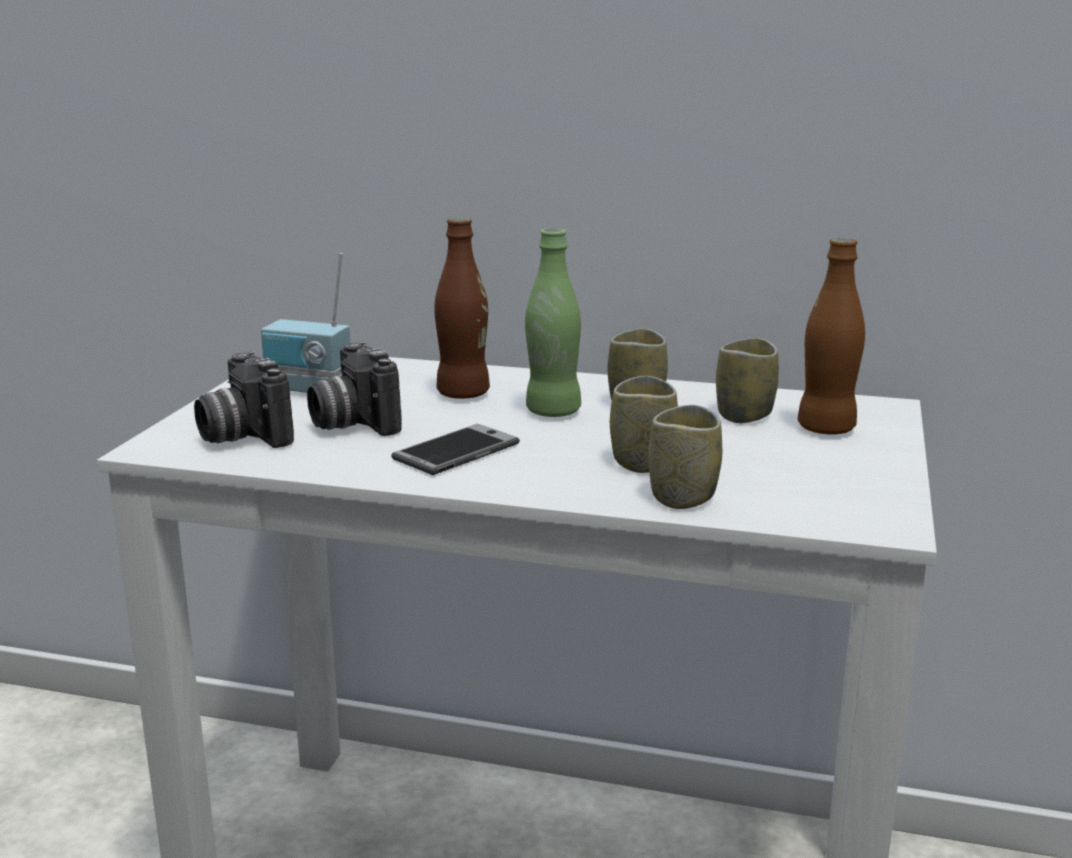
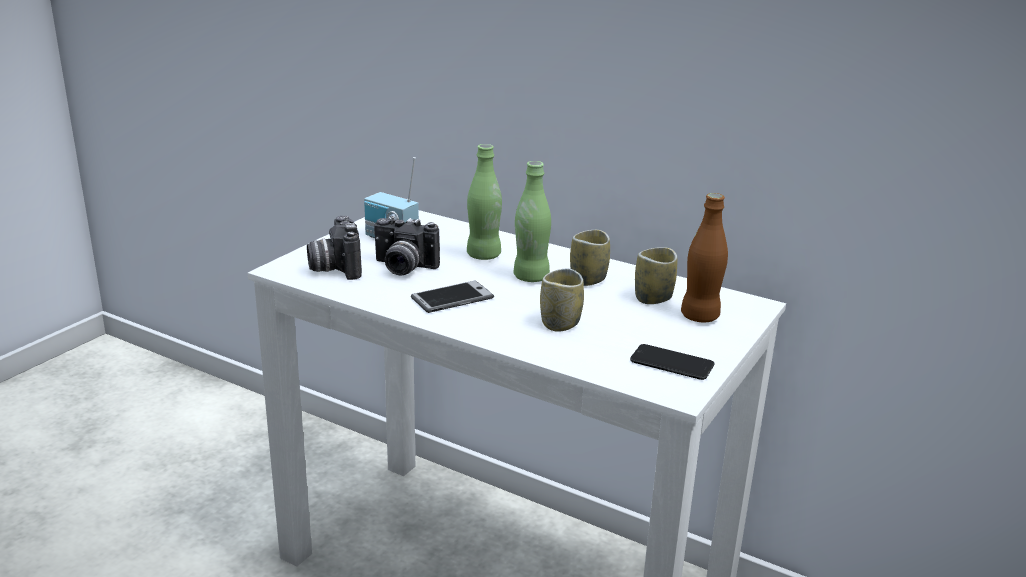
camera: 15 degrees right, 5 degrees up
camera [307,341,402,436] -> camera turned 60 degrees counterclockwise [374,216,440,276]
brown bottle [435,218,490,399] -> green bottle [467,144,502,260]
cup [648,405,722,509] -> none
none -> phone [630,344,714,380]

